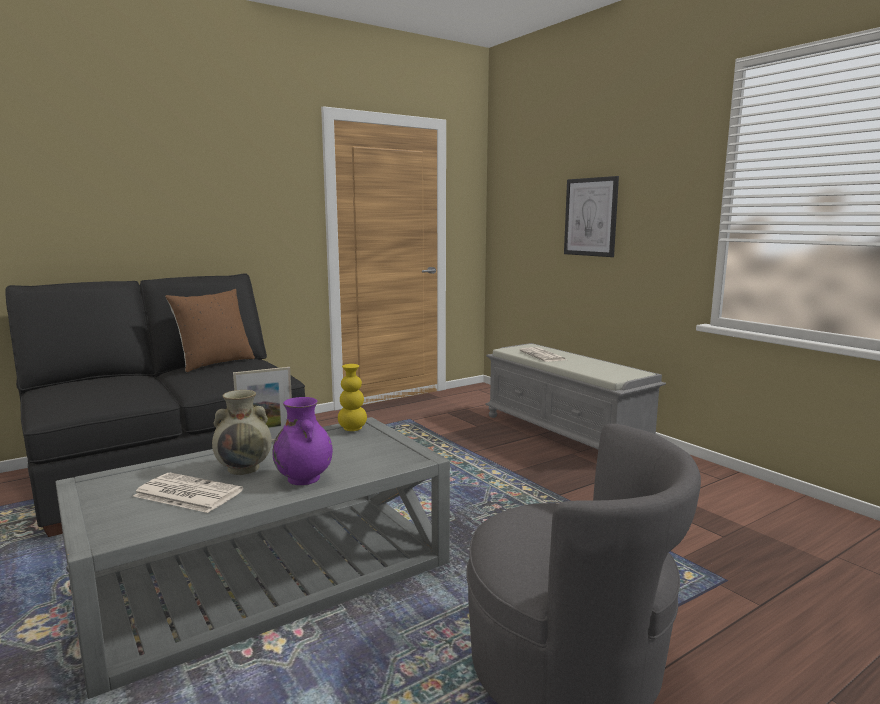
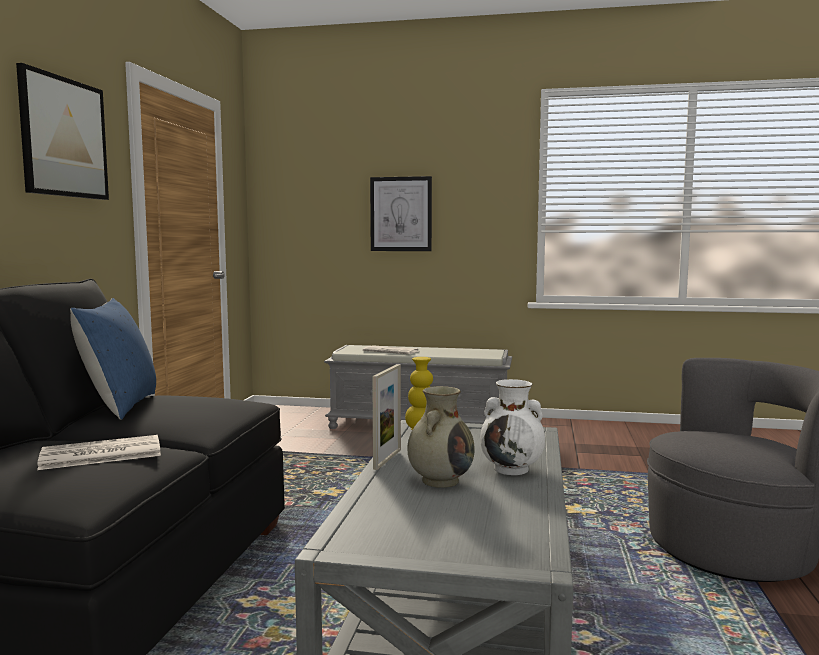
camera: 45 degrees left, 5 degrees down
newspaper [133,473,243,513] -> newspaper moved to [37,435,161,470]
brown pillow [165,289,255,372] -> blue pillow [70,298,156,420]
purple vase [273,397,333,485] -> white vase [480,379,545,475]
none -> picture [16,63,109,200]

